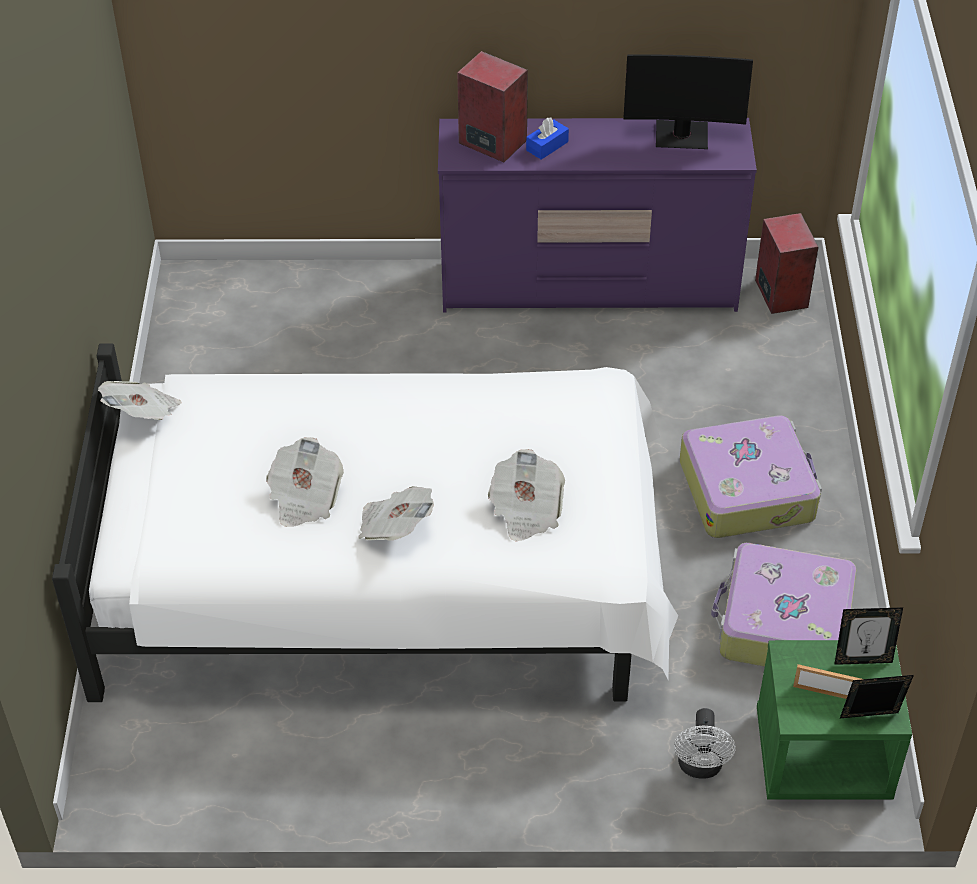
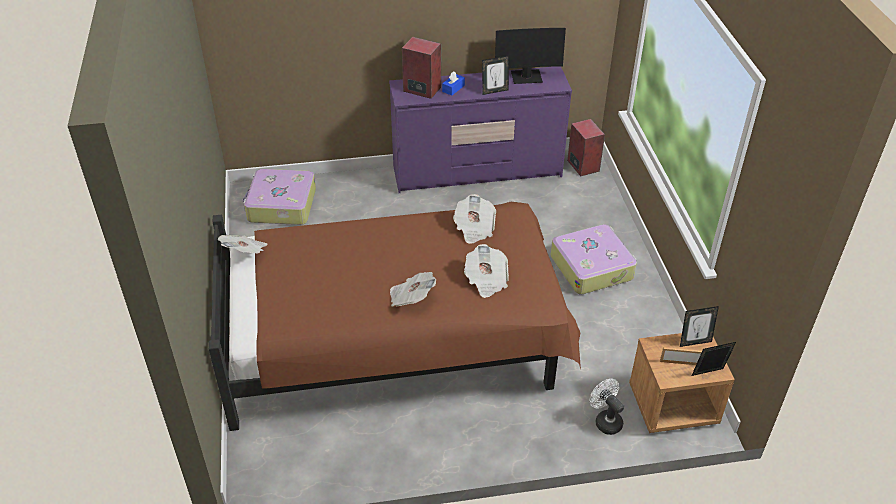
camera: 10 degrees left, 5 degrees down
white bed [52,344,678,702] -> brown bed [209,202,581,431]
newspaper [266,437,344,527] -> newspaper moved to [453,194,496,244]
white fan [674,708,736,779] -> white fan turned 150 degrees clockwise [589,379,624,435]
suitcase [711,543,856,667] -> suitcase moved to [242,169,316,225]
green nightstand [757,640,912,800] -> brown nightstand [629,333,735,433]
none -> picture frame [482,55,509,95]

